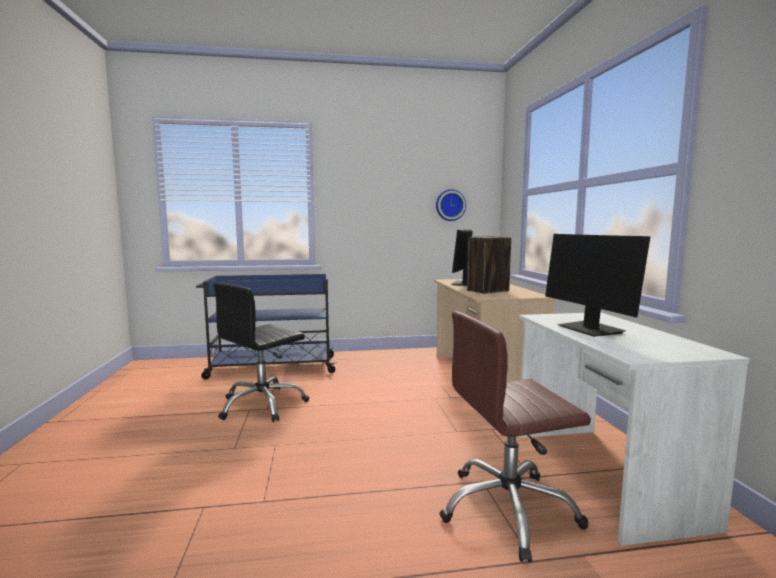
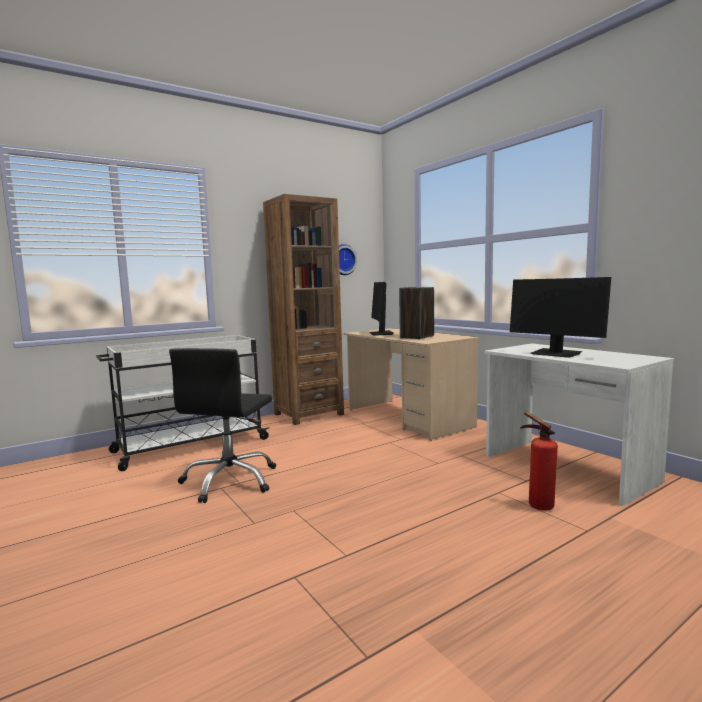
camera: 25 degrees left, 0 degrees up
blue cart [196,274,336,379] -> white cart [96,335,270,471]
brown office chair [439,311,591,562] -> fire extinguisher [520,411,558,511]
none -> brown bookcase [263,194,344,425]

